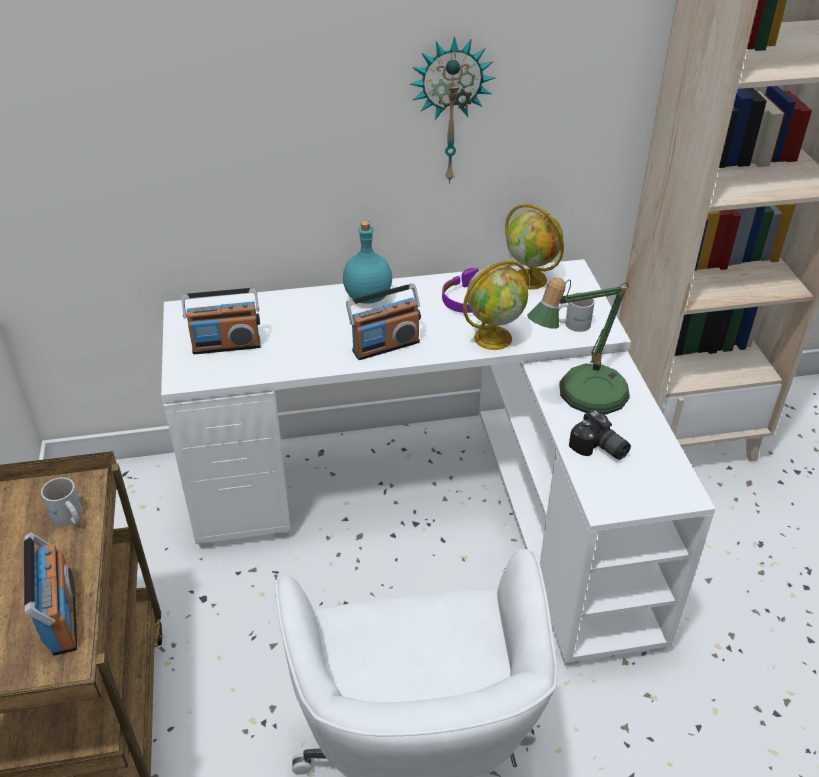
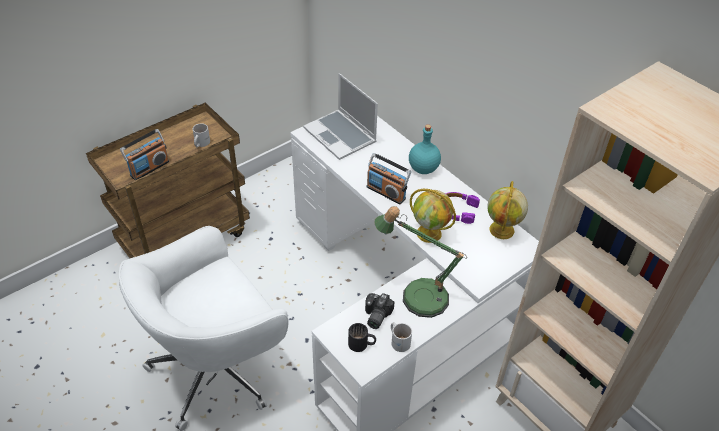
camera: 60 degrees right, 5 degrees up
radio [181,288,261,354] -> laptop [303,73,378,160]
wall clock [409,37,495,184] -> none
white mug [558,292,595,332] -> white mug moved to [391,322,412,352]
none -> black mug [348,323,376,352]

